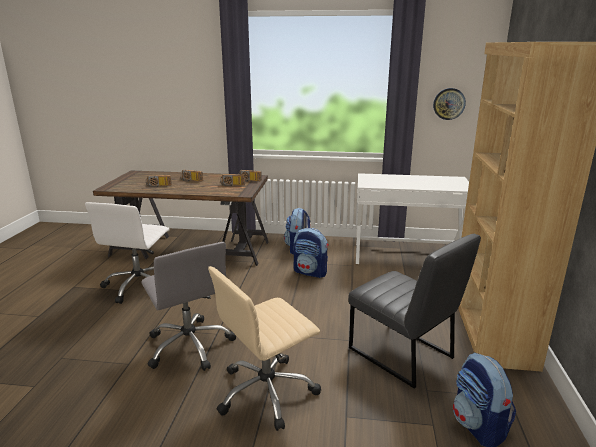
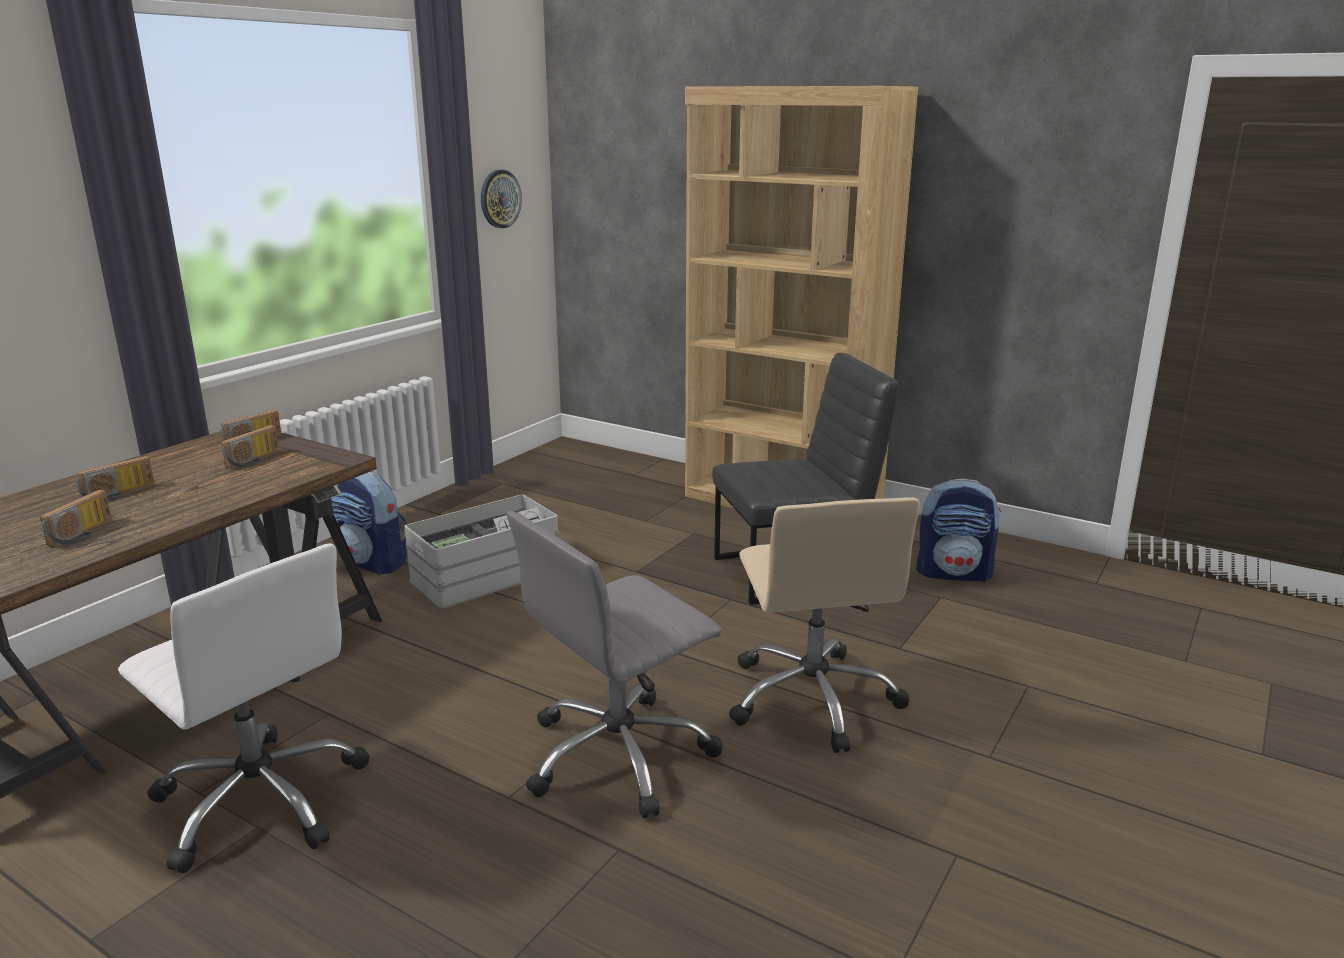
camera: 65 degrees left, 0 degrees up
grey office chair [141,242,236,371] -> grey office chair turned 150 degrees clockwise [507,511,723,818]
backpack [294,228,328,278] -> grey storage box [404,495,559,609]
white desk [356,173,469,264] -> none

